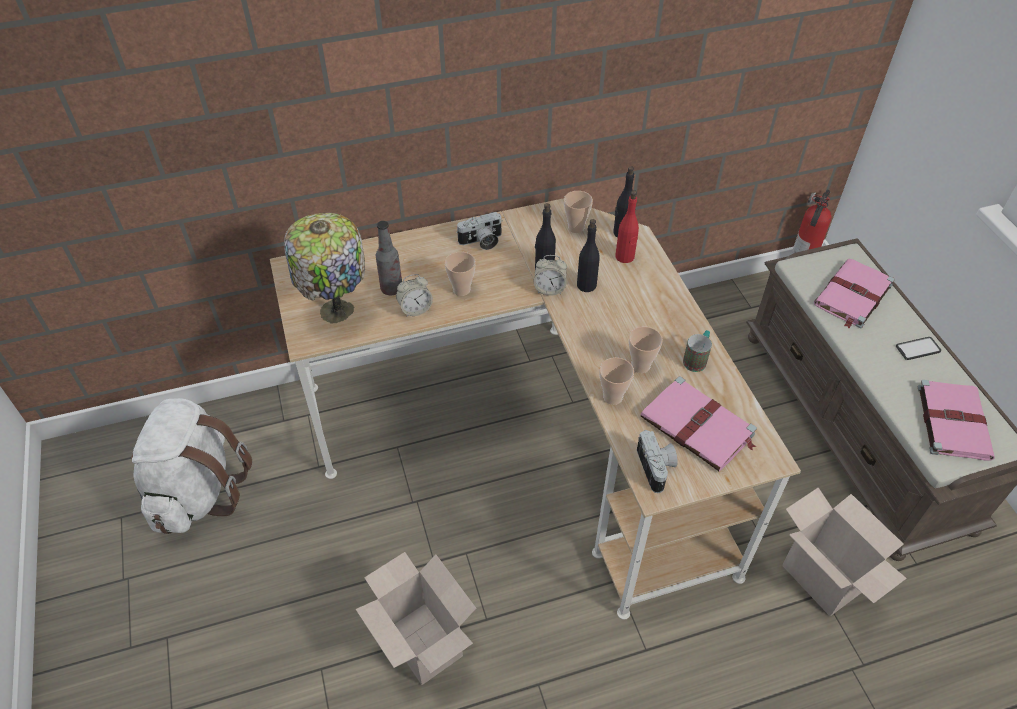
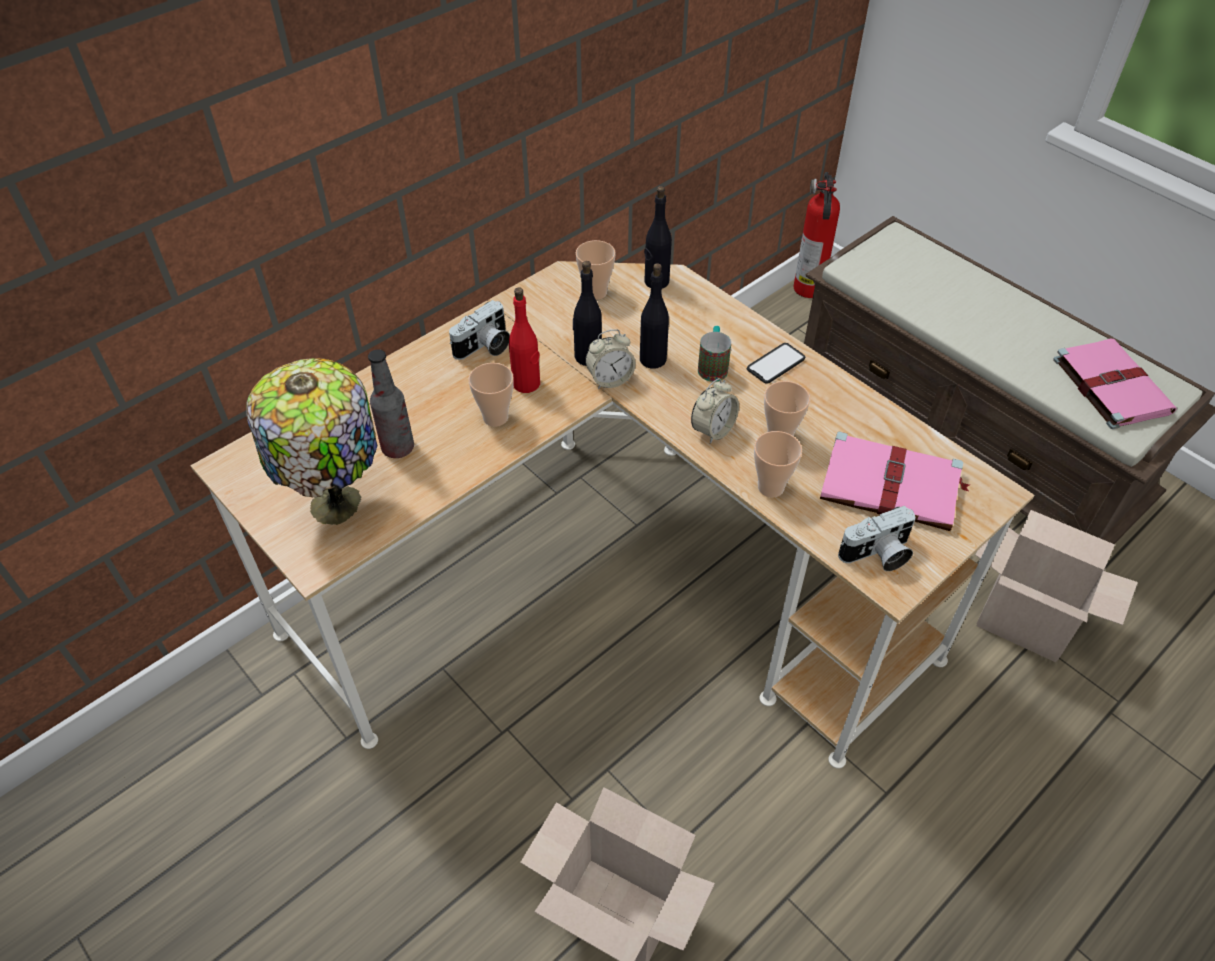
camera: 25 degrees left, 0 degrees up
white backpack [131,398,252,534] -> none
alarm clock [396,274,433,317] -> alarm clock moved to [691,378,739,444]
red bottle [615,190,639,263] -> red bottle moved to [509,287,540,393]
camera [637,430,678,493] -> camera turned 105 degrees clockwise [838,506,915,571]
mug [683,330,712,372] -> mug moved to [698,326,731,382]
pink book [814,259,895,328] -> none
phone [896,337,941,360] -> phone moved to [747,343,806,384]

